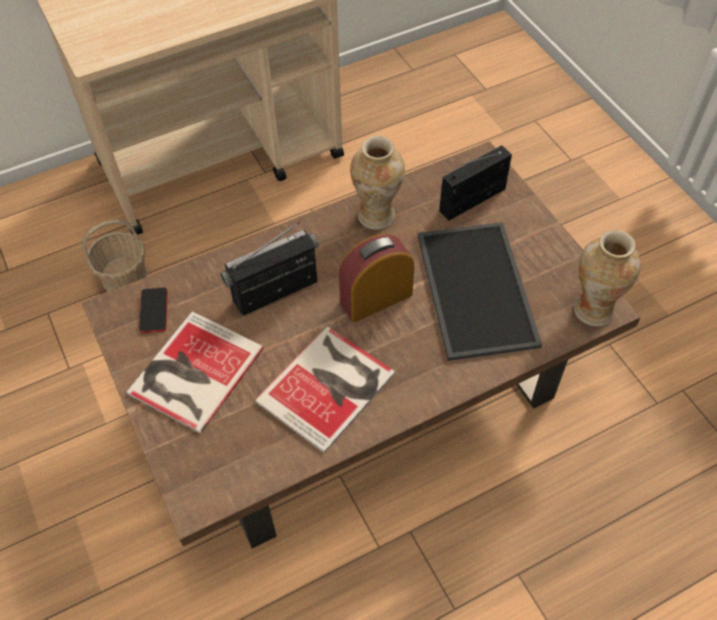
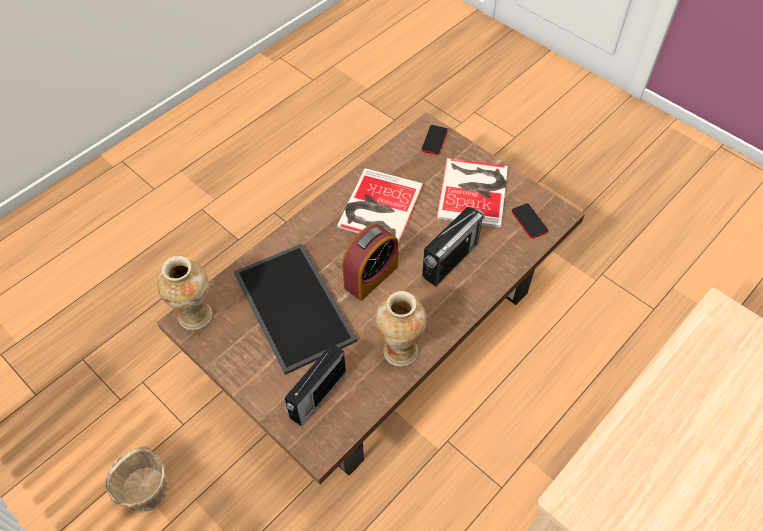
camera: 160 degrees right, 0 degrees up
basket [81,219,147,292] -> basket moved to [105,446,169,513]
none -> phone [422,125,448,155]

